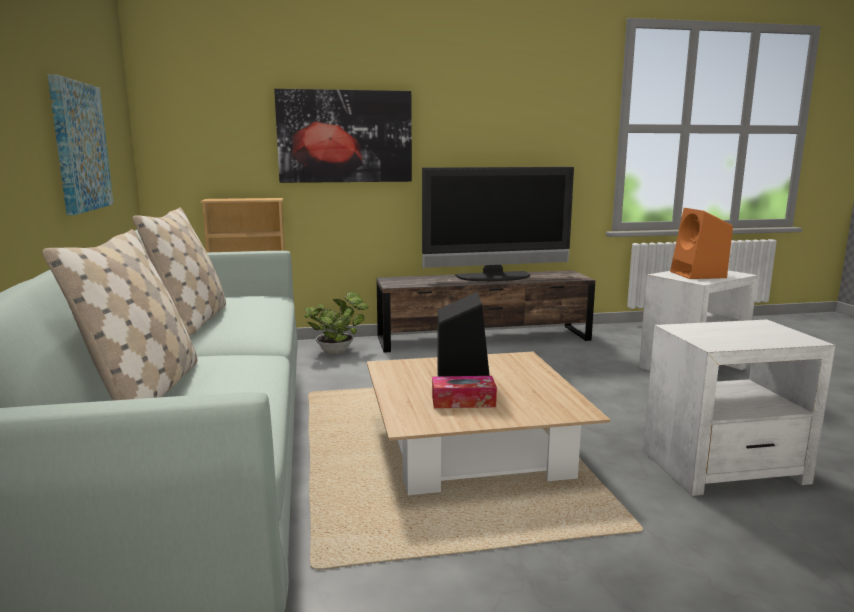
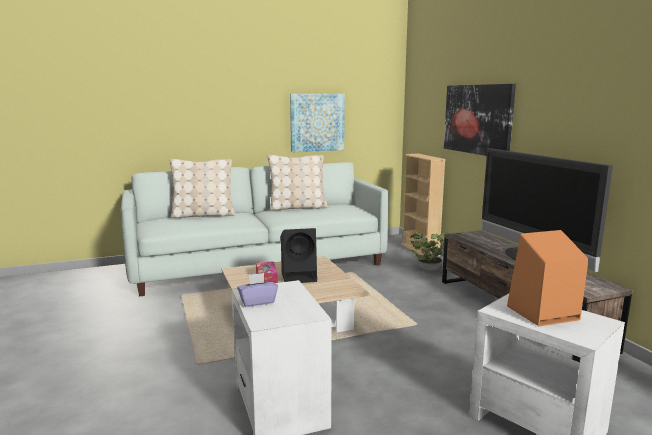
camera: 80 degrees right, 0 degrees up
none -> purple tissue box [237,273,278,307]

